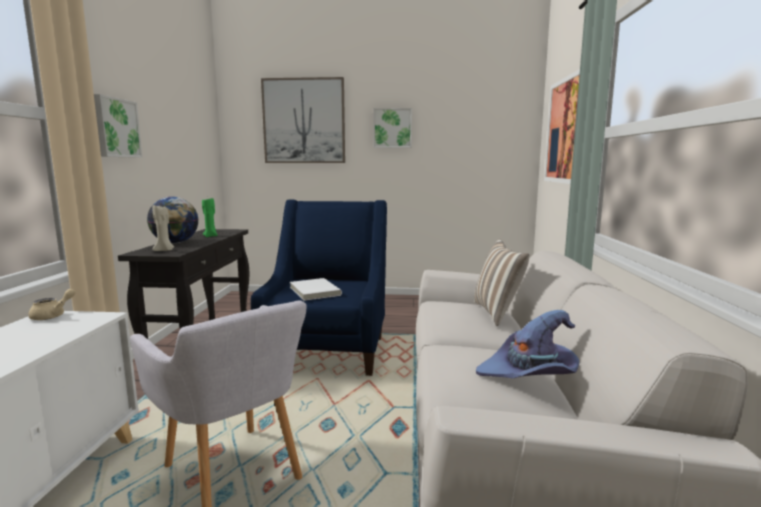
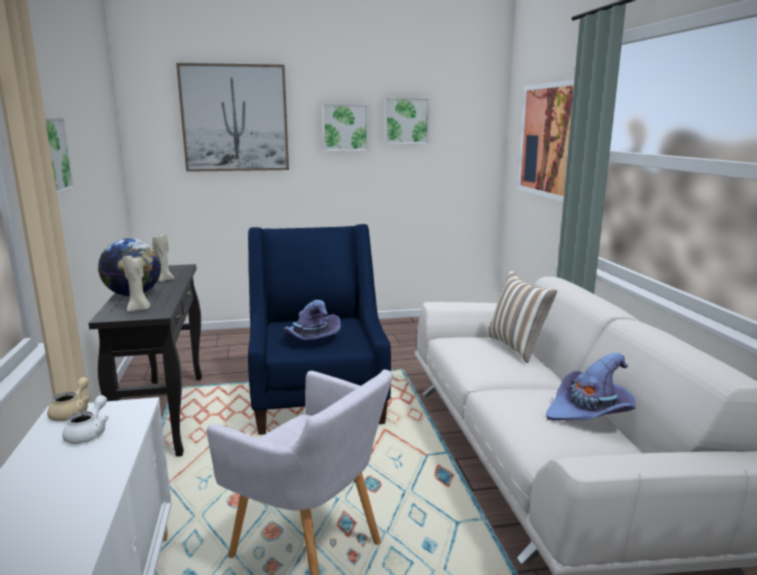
camera: 15 degrees left, 5 degrees up
green candle [202,198,218,237] -> beige candle [152,234,175,282]
white book [290,278,342,301] -> purple hat [284,300,341,340]
none -> white teapot [62,395,109,444]
none -> picture [385,98,430,144]

